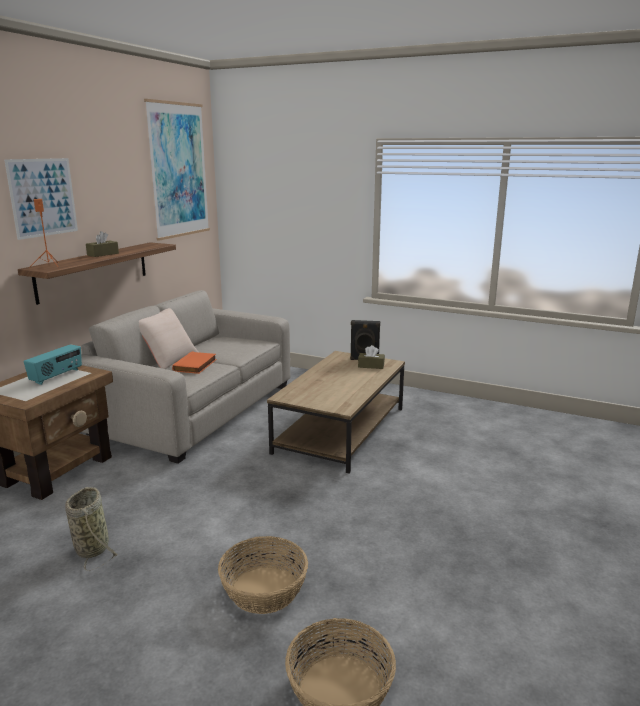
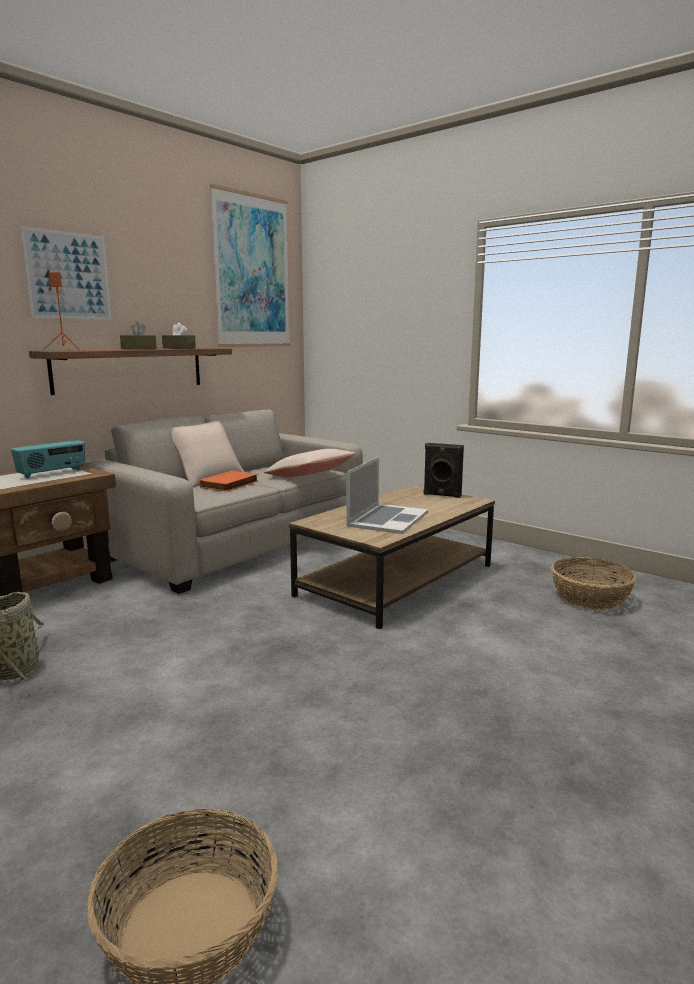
camera: 15 degrees right, 5 degrees down
basket [218,536,308,614] -> basket moved to [551,557,637,610]
brown tissue box [358,345,385,369] -> brown tissue box moved to [162,322,196,349]
none -> beige pillow [264,449,356,477]
none -> laptop [346,457,428,534]

